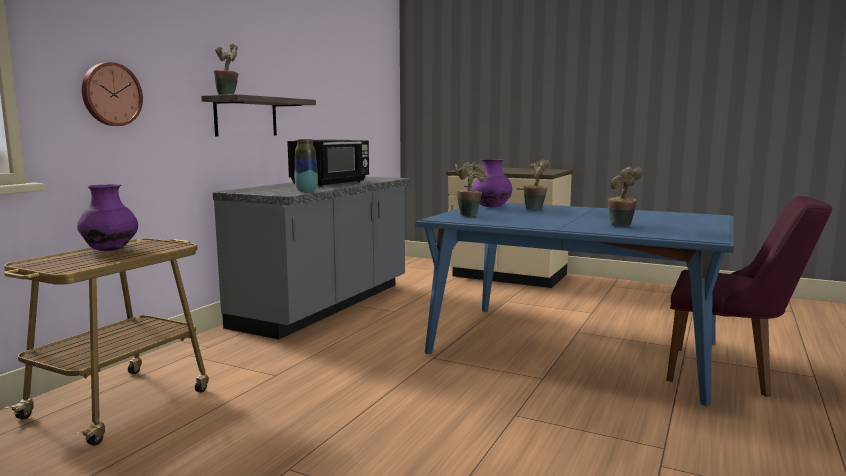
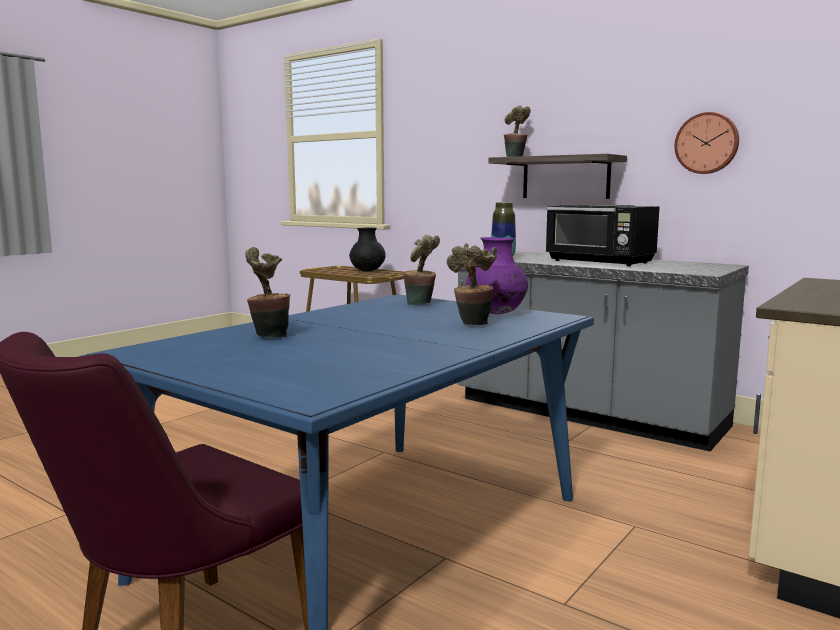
camera: 100 degrees right, 0 degrees up
purple vase [77,184,138,251] -> black vase [349,228,385,272]
wall clock [82,62,143,126] -> wall clock moved to [675,112,739,174]

